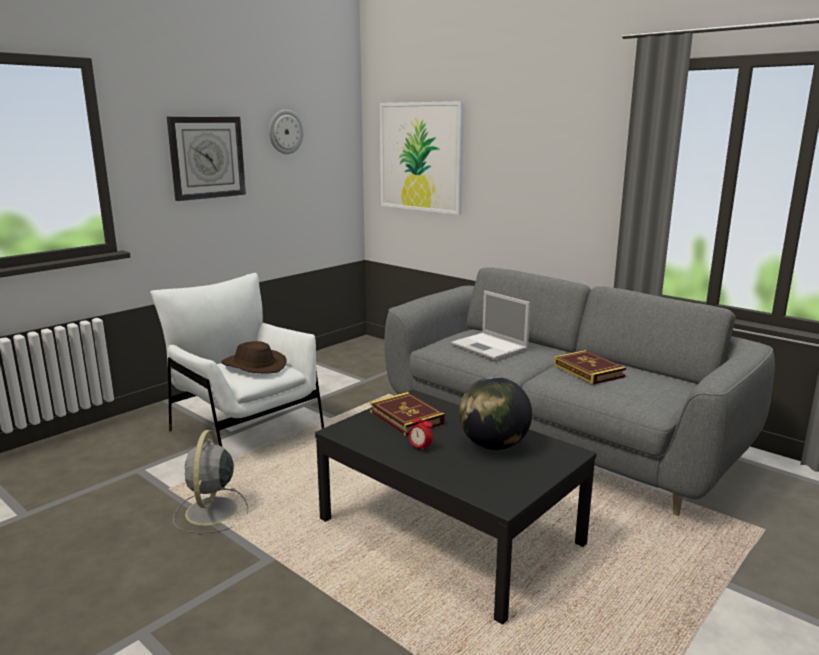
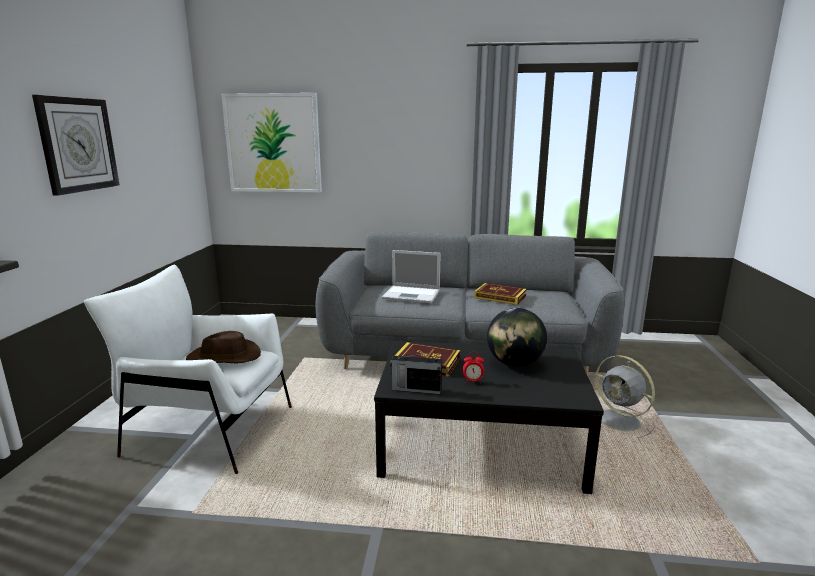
camera: 35 degrees left, 0 degrees up
grey fan [173,430,248,533] -> grey fan moved to [595,355,655,438]
wall clock [269,110,304,154] -> none
none -> radio [390,352,442,394]

